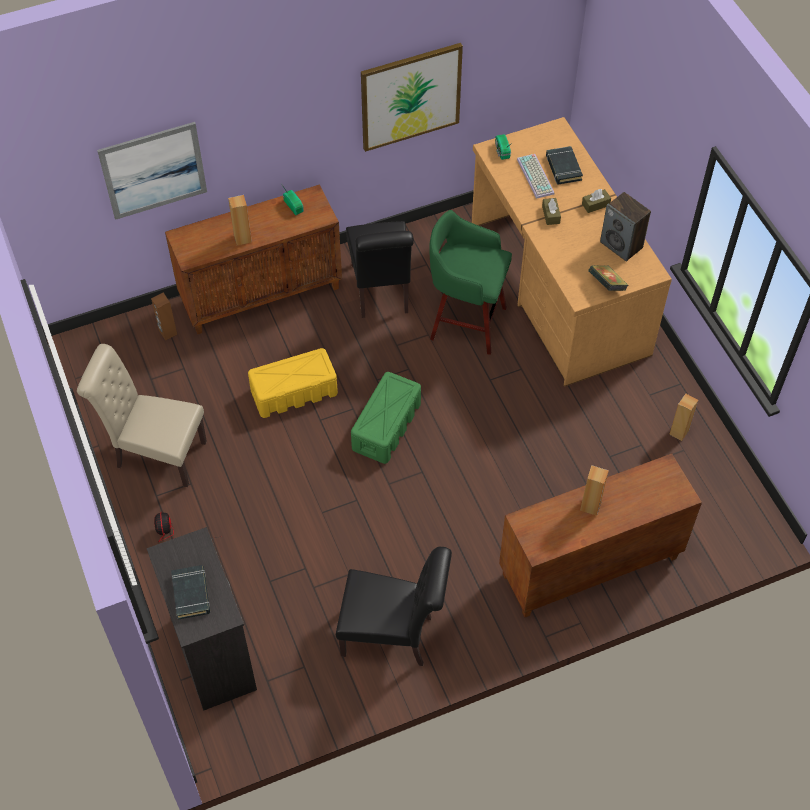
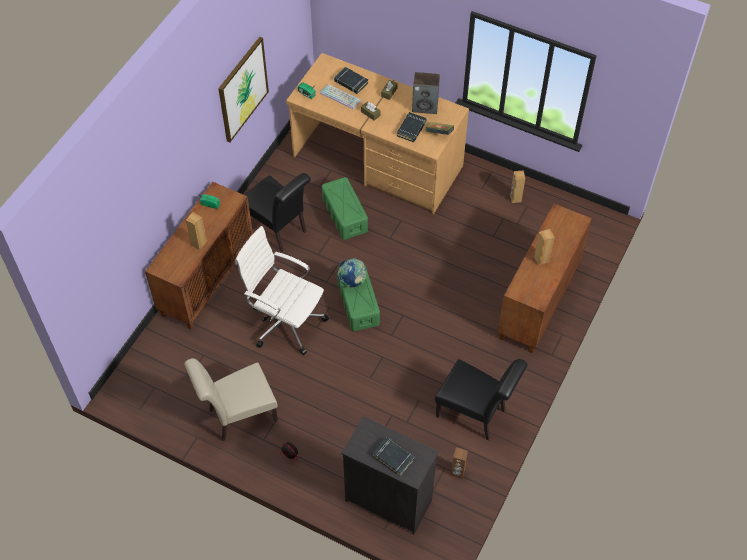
camera: 40 degrees left, 0 degrees up
picture [97,122,207,220] -> none
brown speaker [151,293,177,340] -> brown speaker moved to [451,447,468,479]
yellow storage box [248,348,338,418] -> white office chair [235,226,329,355]
black chair [336,547,452,666] -> black chair turned 60 degrees clockwise [435,359,527,441]
green stool [429,210,512,355] -> green storage box [322,177,368,240]
none -> globe [338,258,366,288]
none -> black book [397,112,426,142]

